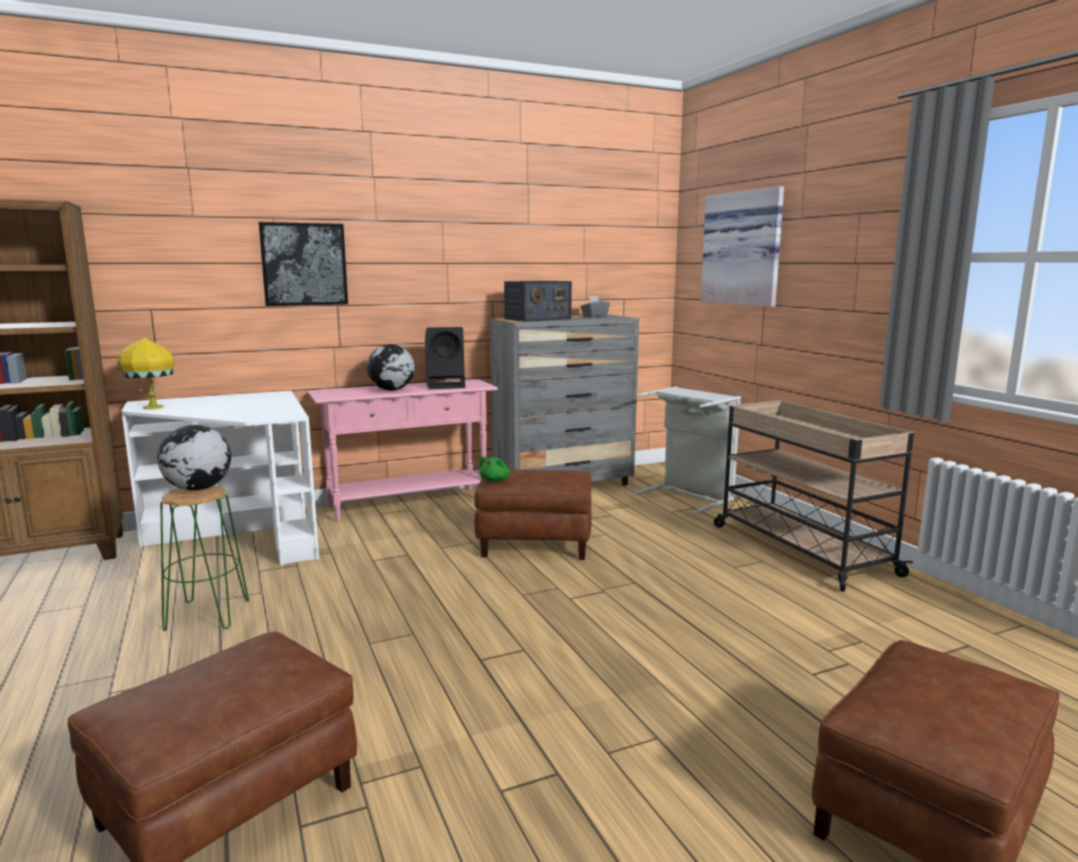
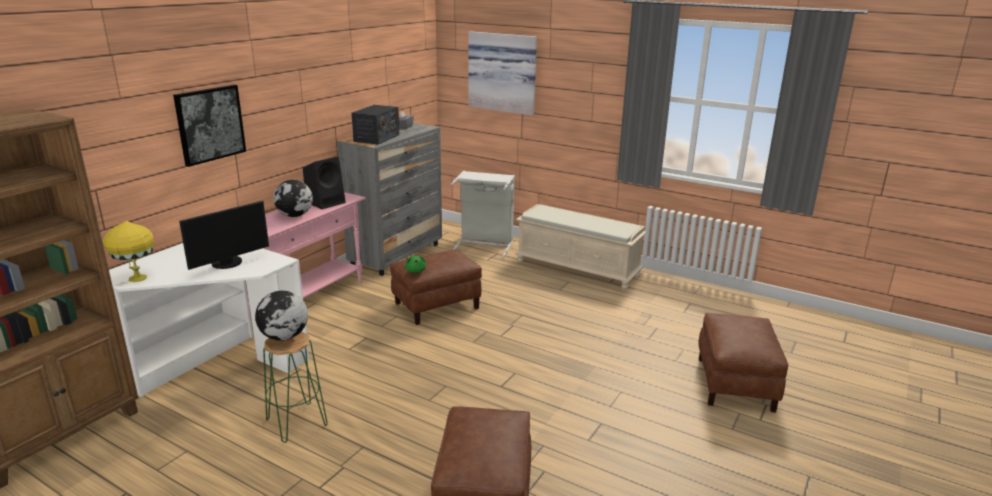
camera: 35 degrees left, 10 degrees up
beige cart [714,400,914,592] -> beige bench [515,204,647,290]
none -> monitor [179,201,269,270]

